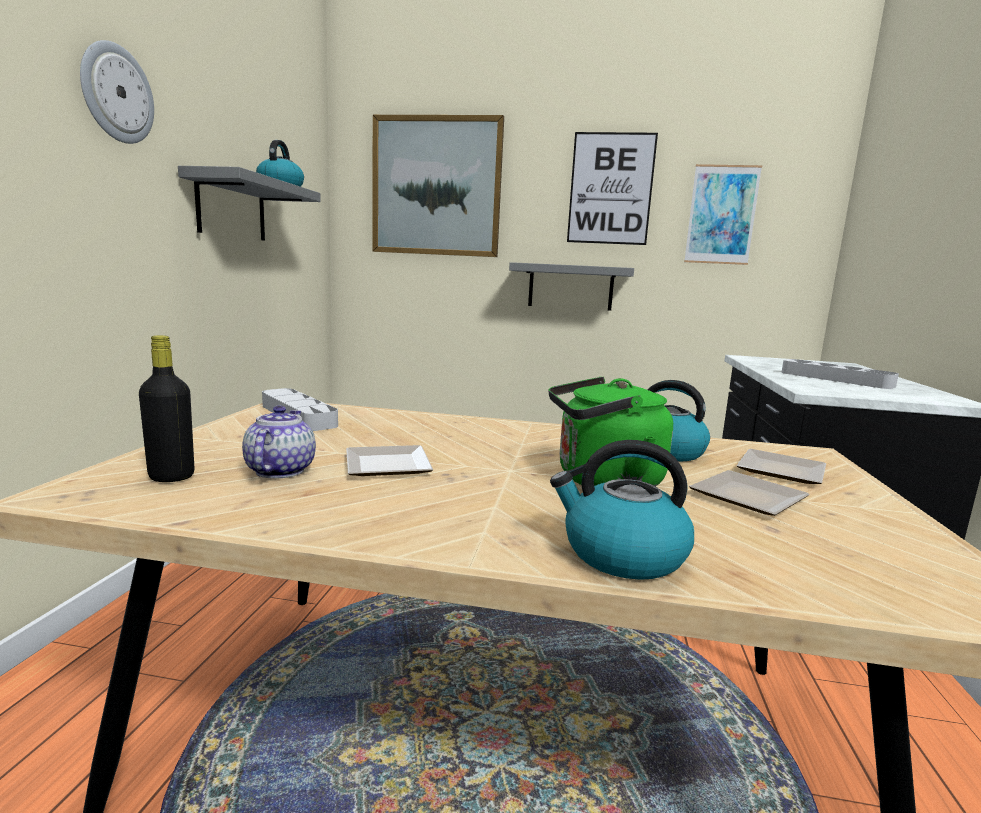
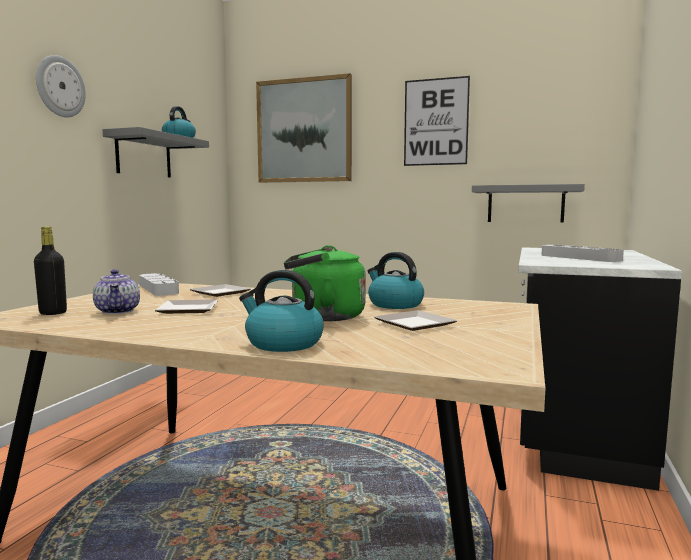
camera: 10 degrees right, 5 degrees down
teapot [242,406,316,478] -> teapot turned 150 degrees clockwise [93,269,140,314]
grey shelf [509,262,634,311] -> grey shelf moved to [472,184,585,223]
picture [684,164,762,265] -> none
plate [736,449,826,484] -> plate moved to [190,284,251,297]

